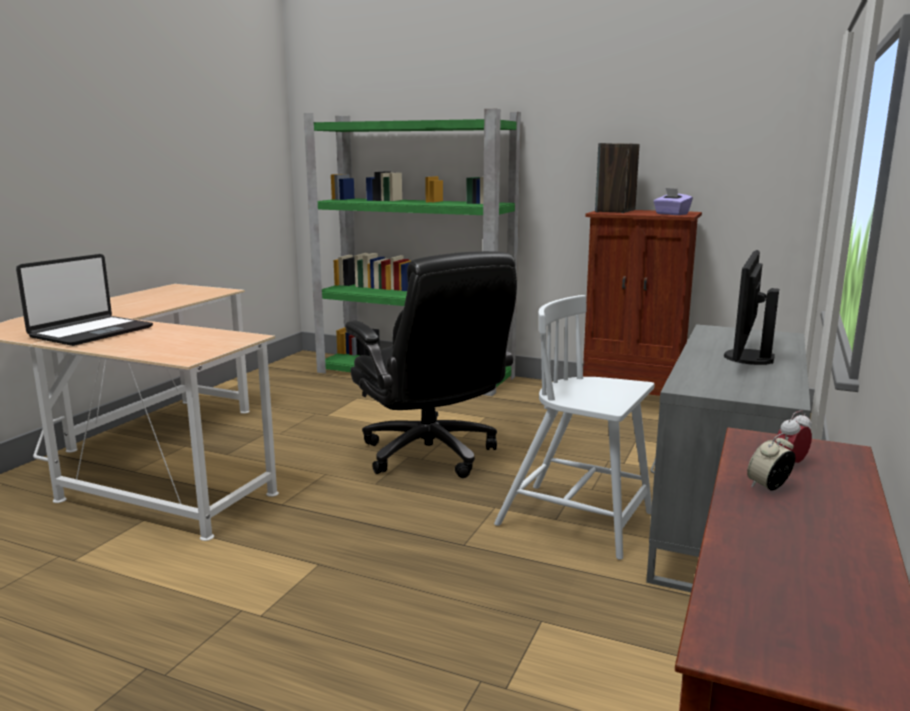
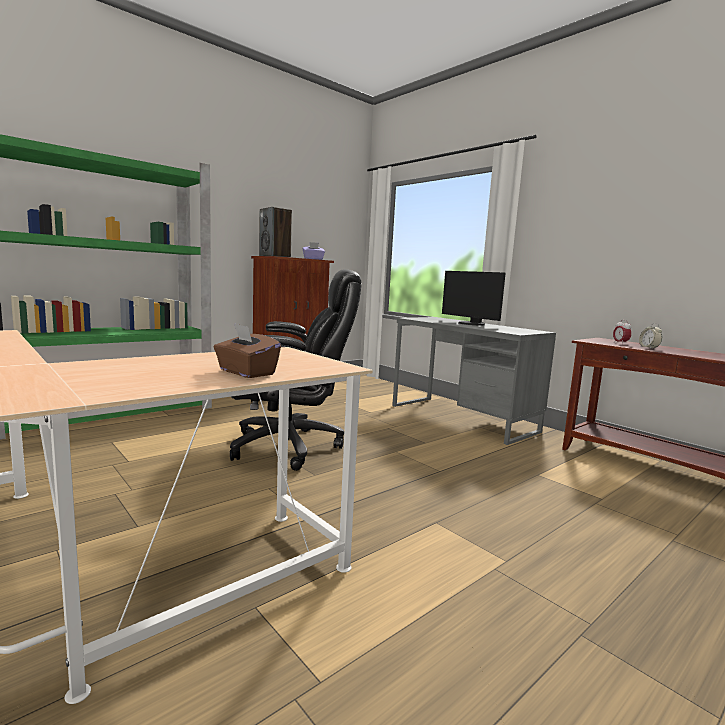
camera: 65 degrees left, 5 degrees down
laptop [16,254,153,346] -> none
white chair [494,295,654,560] -> none
none -> brown tissue box [214,323,281,378]

